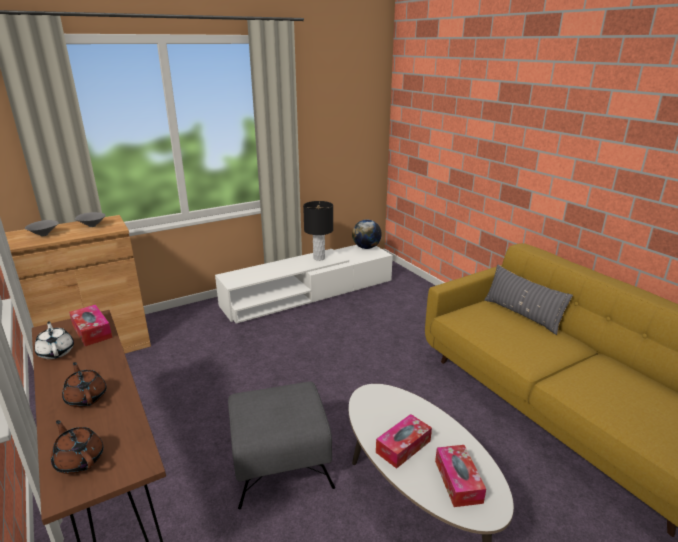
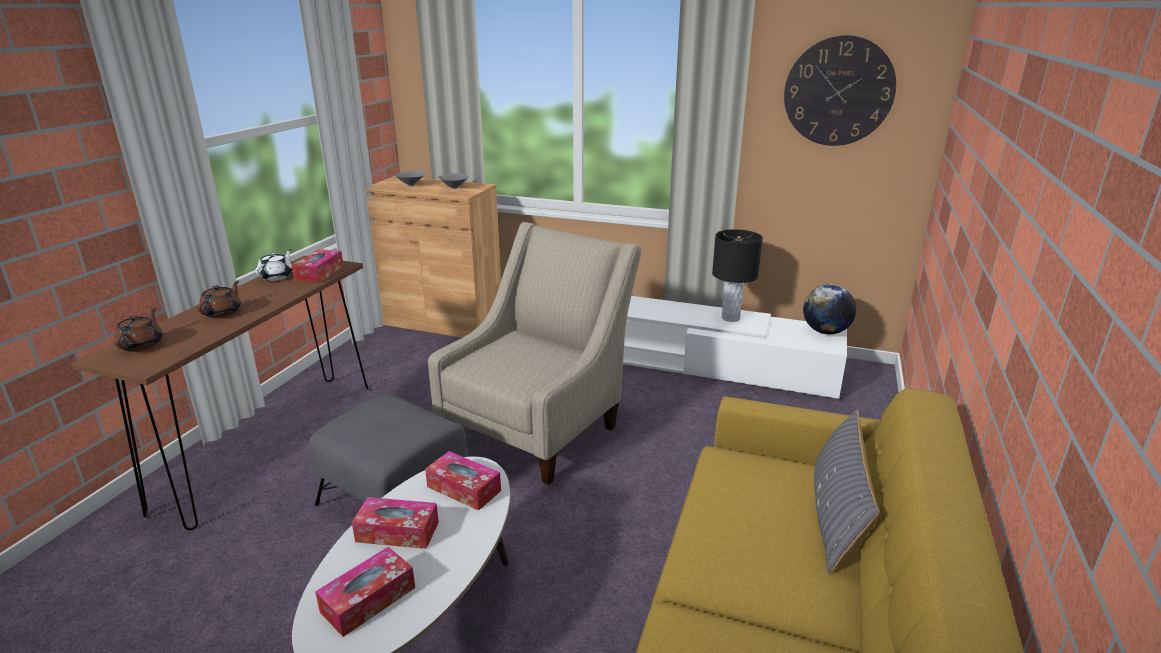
camera: 50 degrees right, 0 degrees up
none -> tissue box [425,451,501,511]
none -> beige armchair [428,222,641,485]
none -> wall clock [784,35,896,146]

